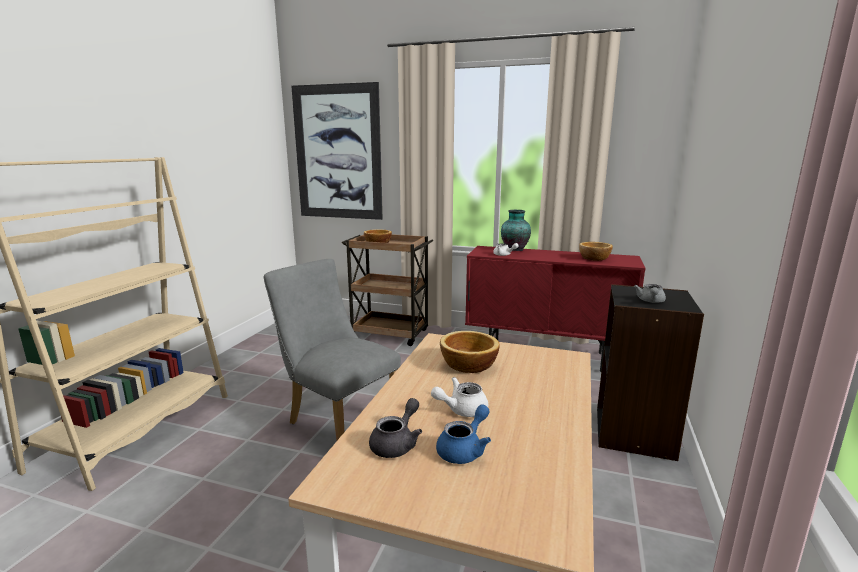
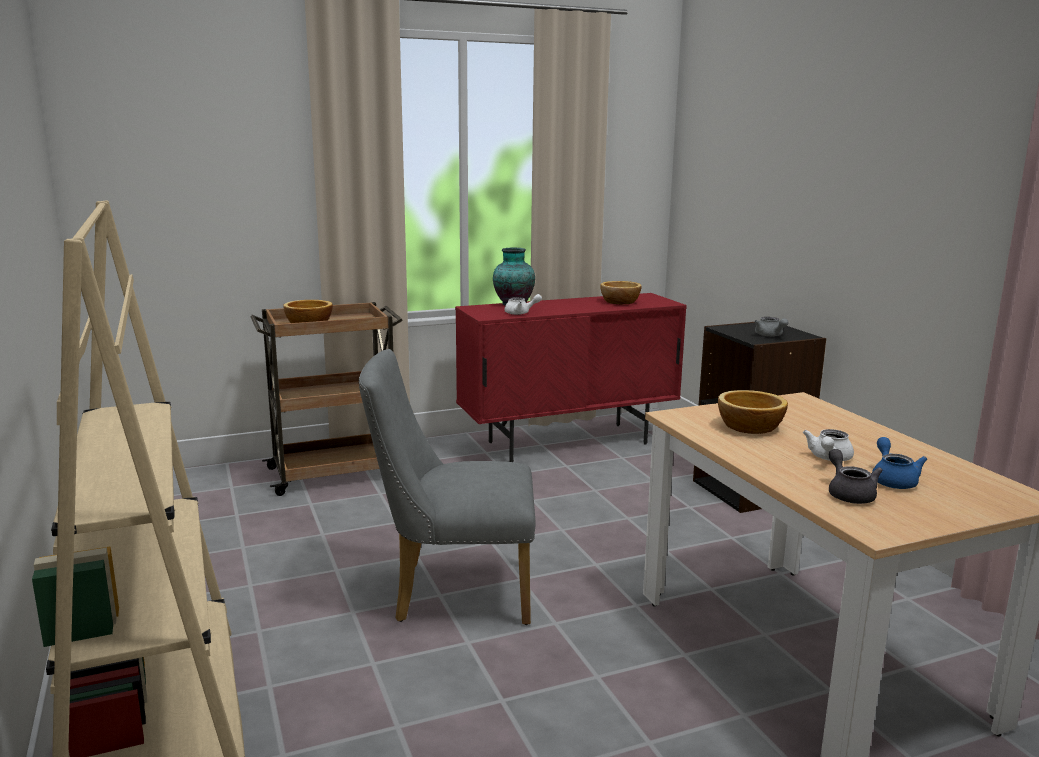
camera: 40 degrees left, 0 degrees up
picture [291,82,383,220] -> none

